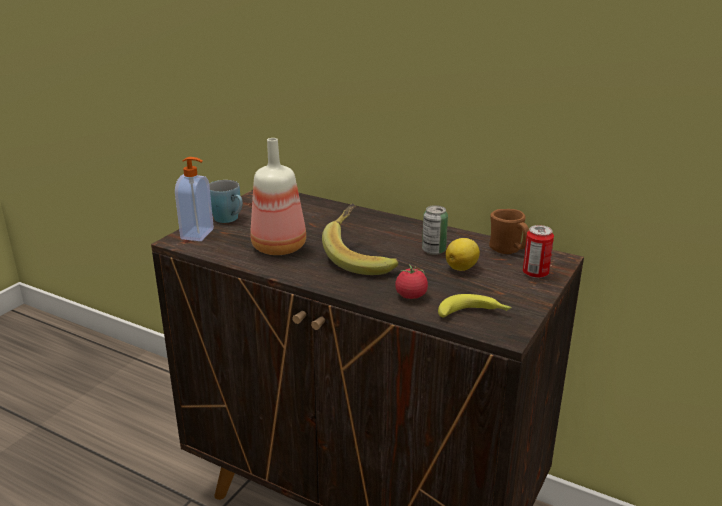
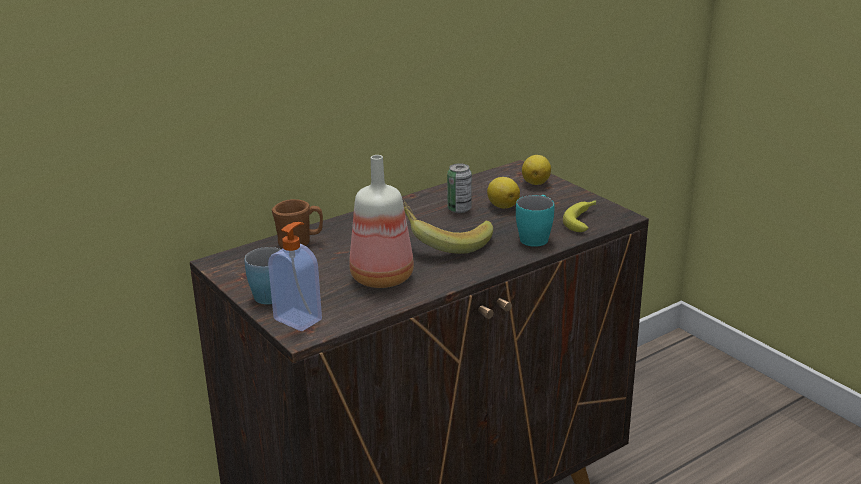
camera: 65 degrees left, 0 degrees up
tomato [395,264,428,299] -> turquoise mug [516,195,554,247]
brown mug [489,209,529,254] -> brown mug moved to [272,199,323,248]
can [523,225,554,278] -> lemon [522,155,551,185]

